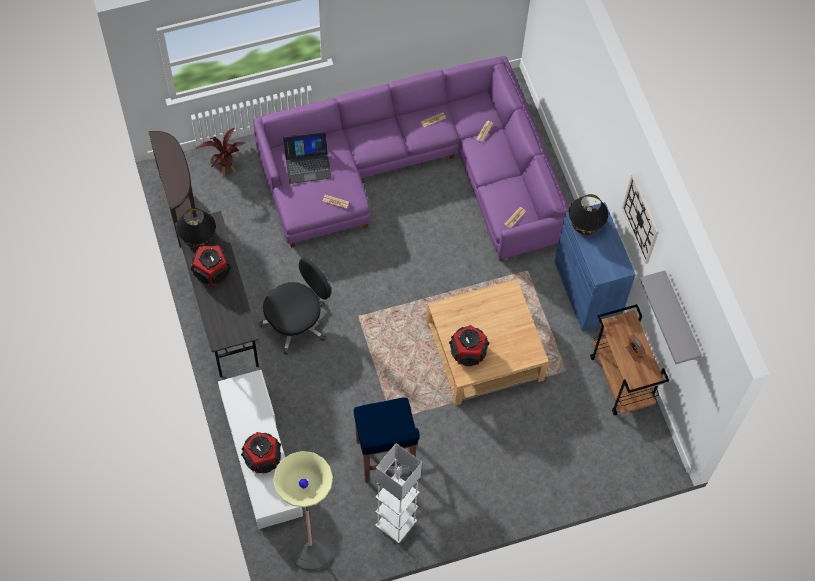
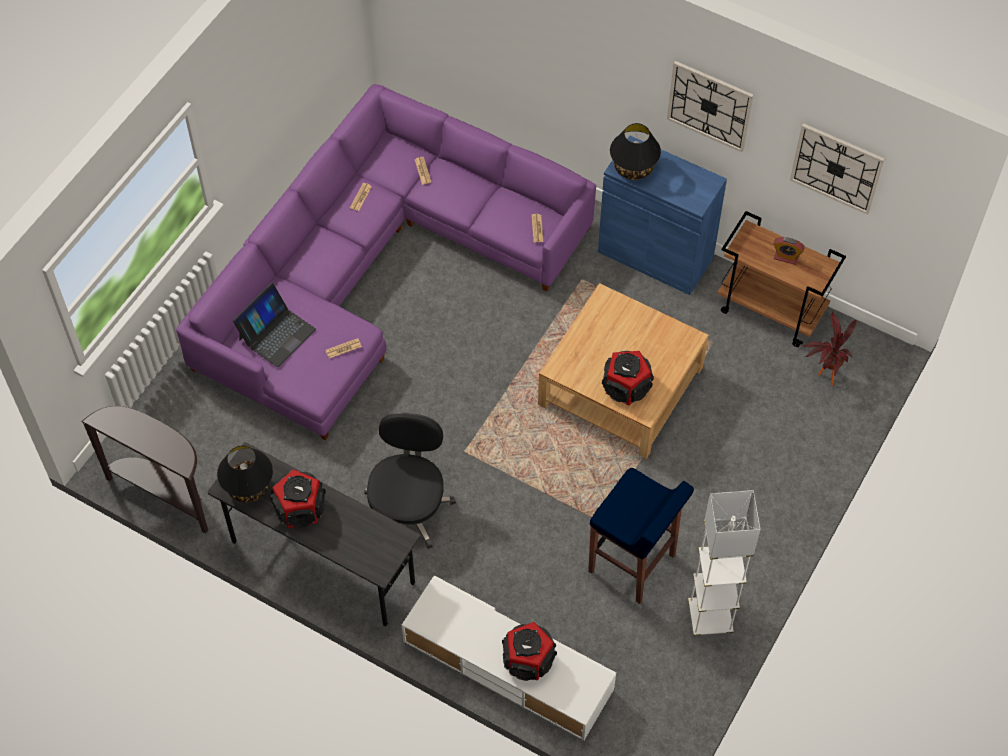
camera: 40 degrees left, 5 degrees down
potted plant [197,128,246,178] -> potted plant moved to [803,312,857,386]
floor lamp [273,451,333,571] -> none
grey shelf [640,270,702,364] -> wall clock [790,123,885,215]

